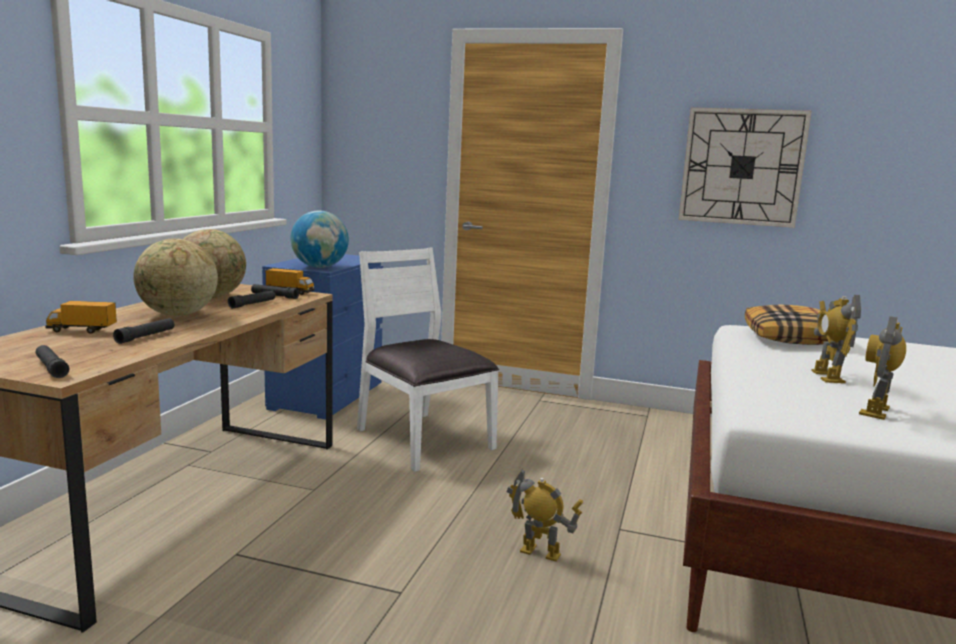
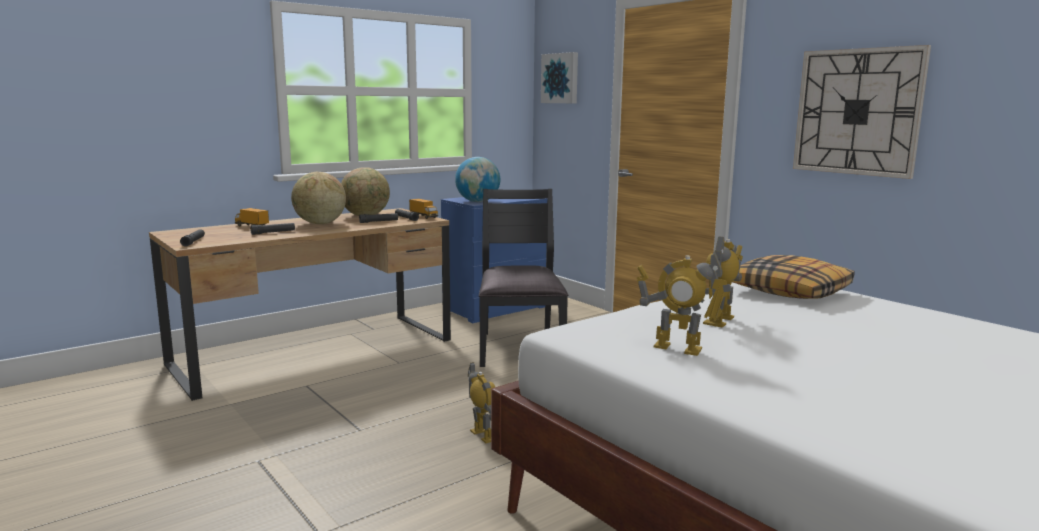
camera: 35 degrees right, 0 degrees up
white chair [357,247,499,472] -> black chair [479,189,568,367]
toy robot [859,316,906,420] -> toy robot turned 135 degrees counterclockwise [637,252,731,356]
none -> picture [541,52,578,103]

